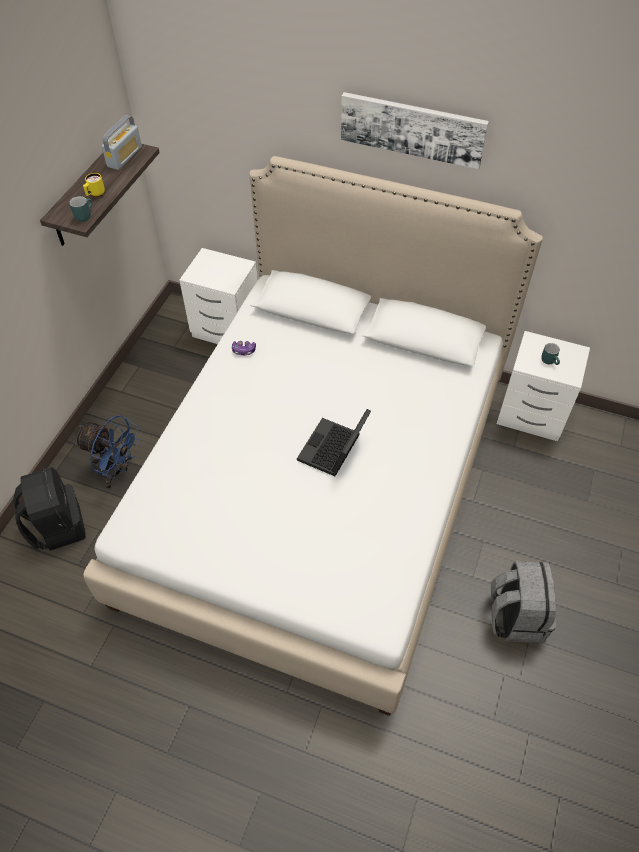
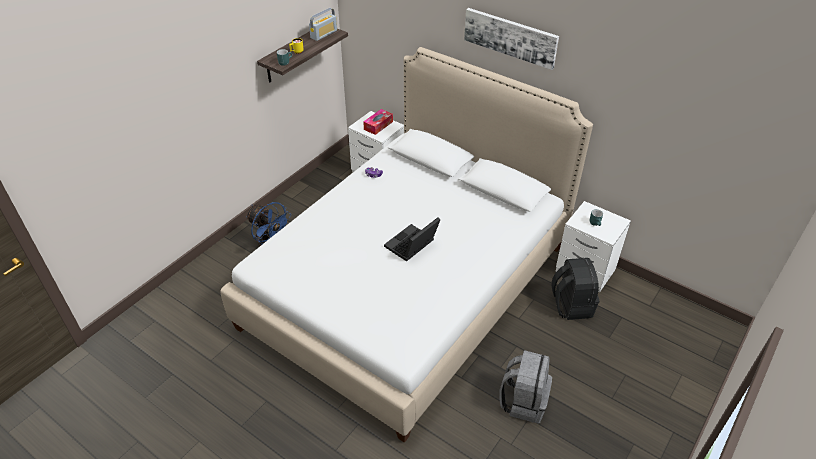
camera: 15 degrees right, 10 degrees down
black backpack [14,467,86,551] -> black backpack moved to [552,258,599,320]
none -> tissue box [363,109,393,135]

